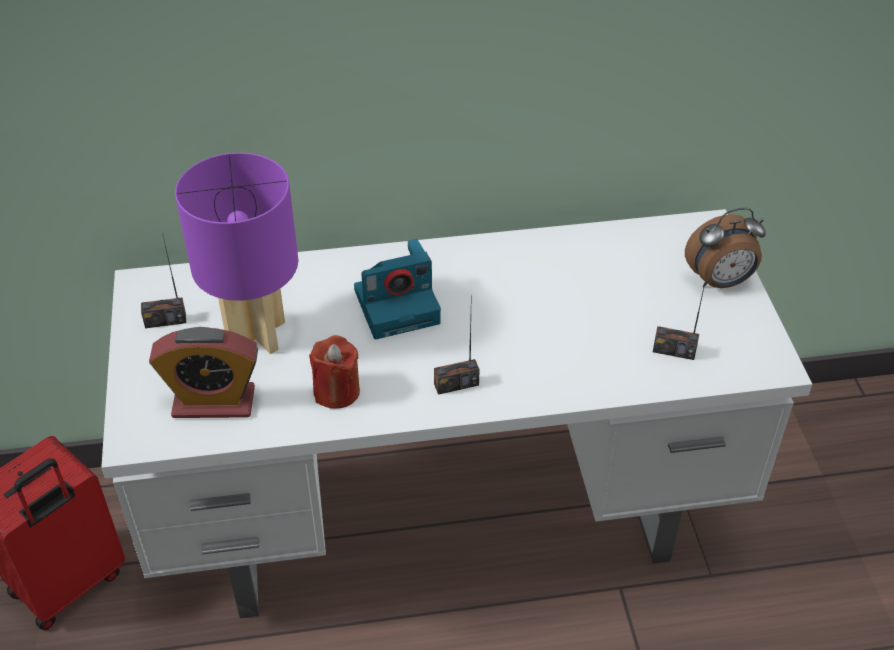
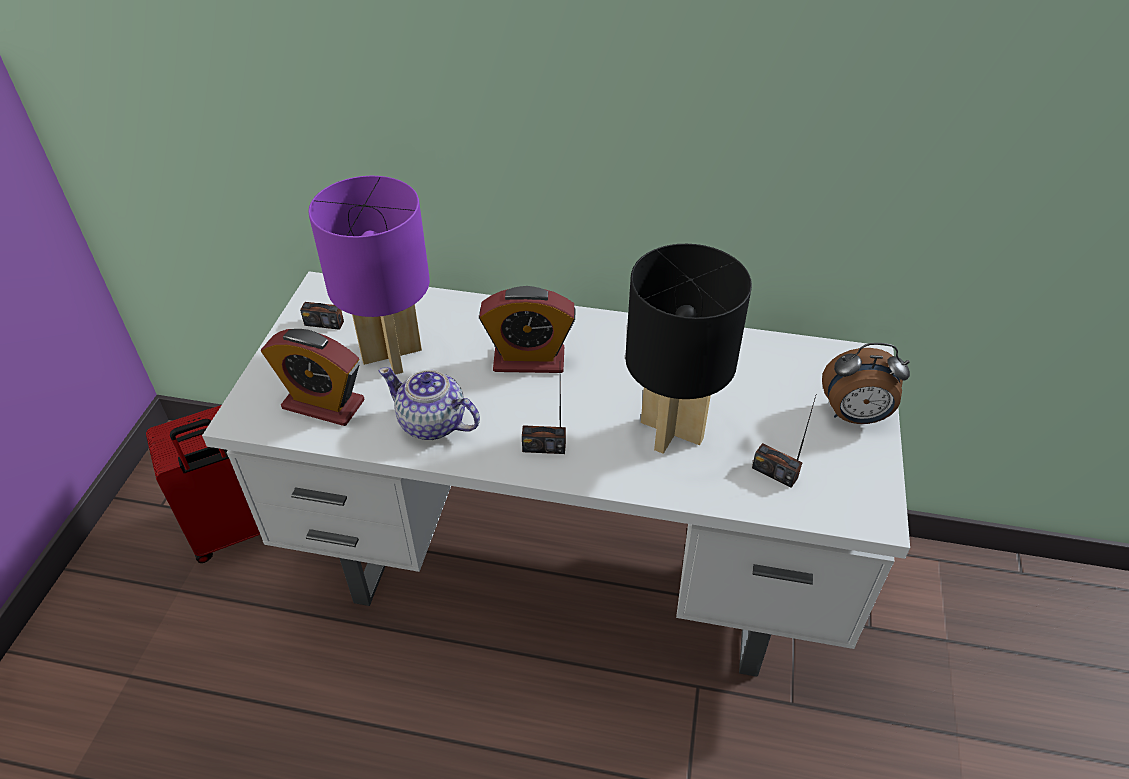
camera: 20 degrees right, 0 degrees up
red candle [309,335,360,409] -> teapot [379,367,480,440]
camera [354,239,441,339] -> alarm clock [479,286,575,373]
none -> black table lamp [625,244,752,454]

